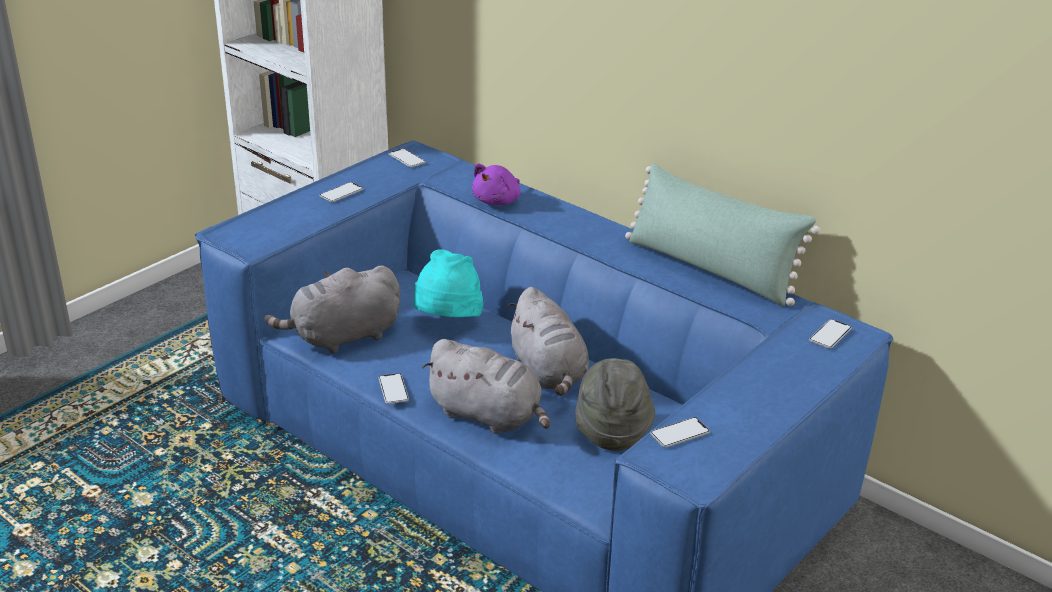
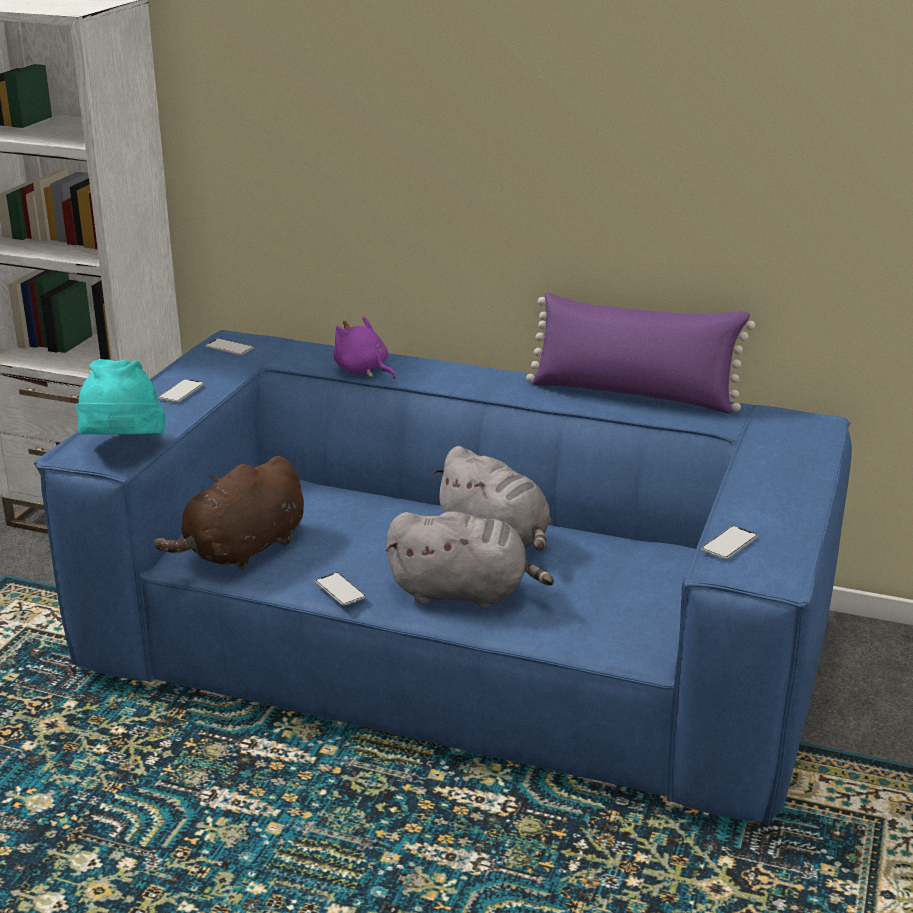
camera: 20 degrees left, 5 degrees down
grey plush toy [264,266,400,354] -> brown plush toy [154,456,304,570]
turquoise hat [413,249,483,317] -> turquoise hat moved to [76,359,165,435]
purple plush toy [472,164,520,205] -> purple plush toy turned 120 degrees clockwise [333,316,396,379]
grey hat [575,358,655,451] -> none
green pillow [625,163,820,307] -> purple pillow [526,292,755,414]
phone [809,319,852,349] -> none

